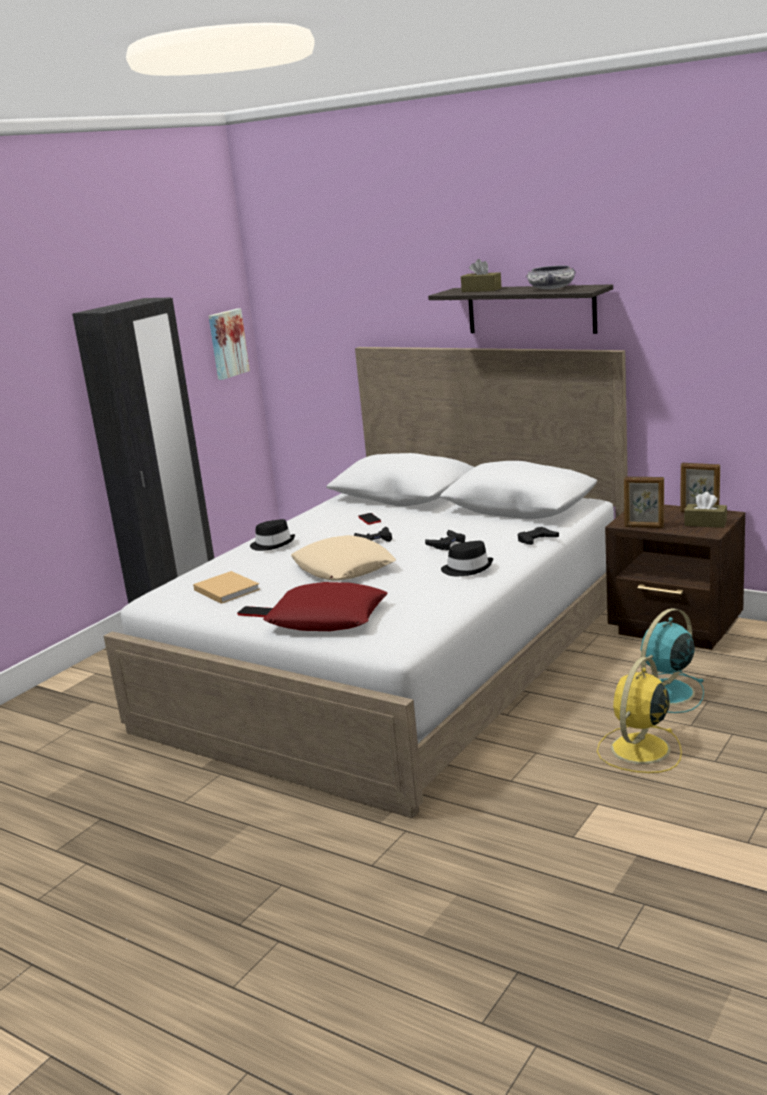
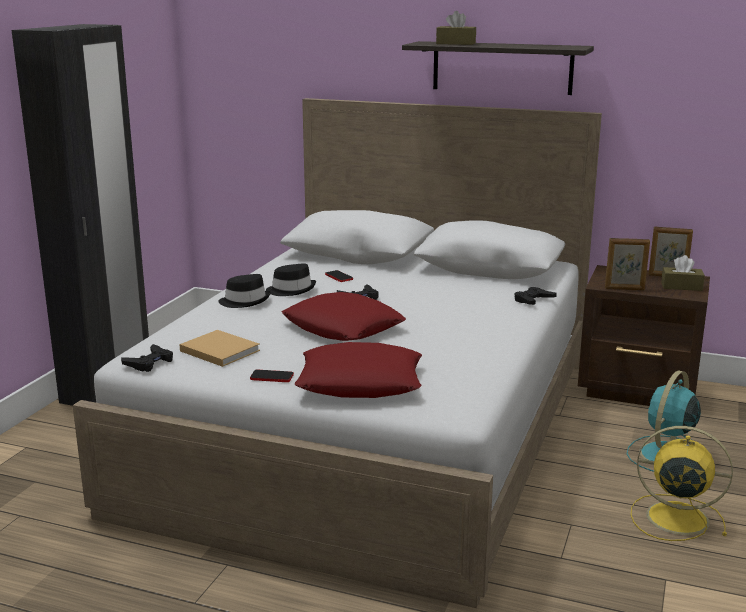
camera: 15 degrees left, 0 degrees up
picture [209,309,250,380] -> none
beige pillow [291,535,396,581] -> red pillow [282,292,406,341]
black game controller [425,530,465,550] -> black game controller moved to [121,344,173,372]
black hat [441,541,493,576] -> black hat moved to [266,263,316,296]
bowl [526,266,576,289] -> none
yellow fan [597,657,682,773] -> yellow fan turned 90 degrees clockwise [631,426,733,541]

